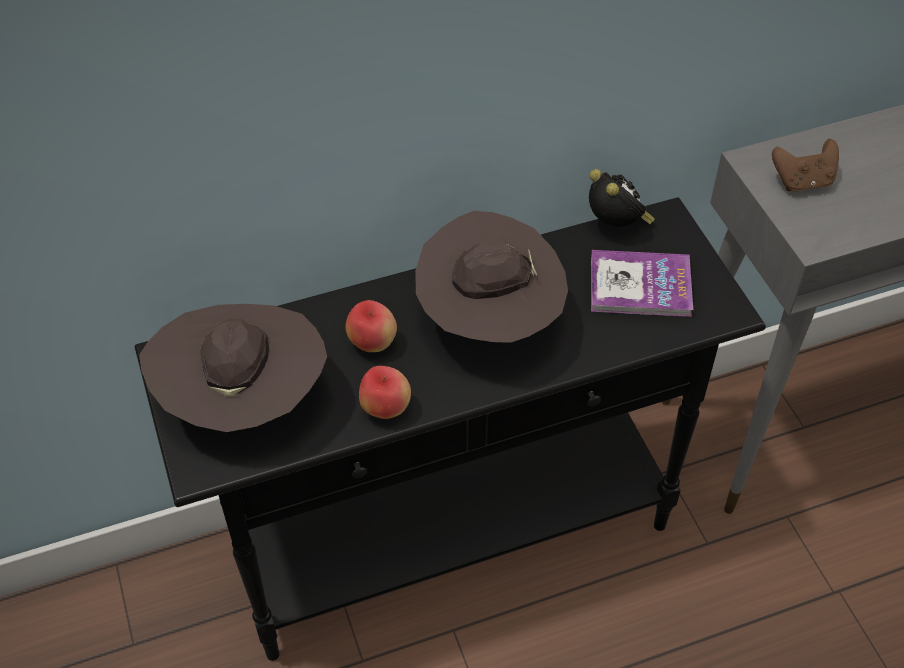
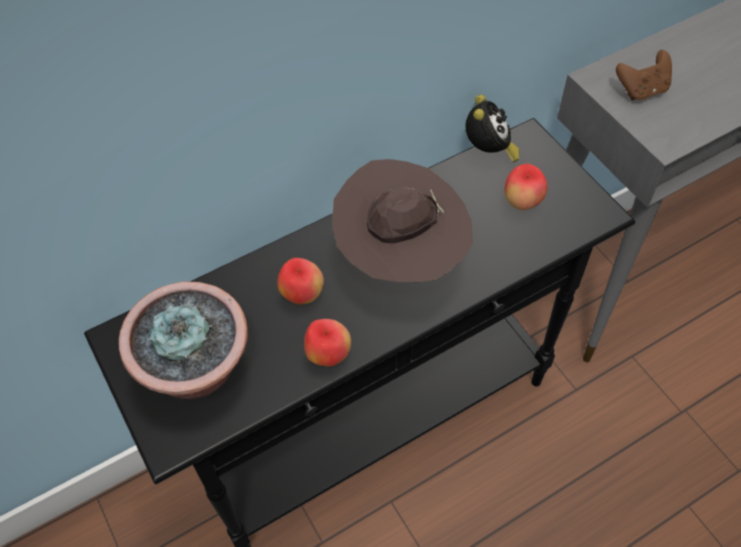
camera: 10 degrees left, 5 degrees up
brown hat [139,304,327,432] -> potted plant [119,281,248,399]
alarm clock [589,169,655,227] -> alarm clock turned 45 degrees clockwise [465,95,519,162]
book [591,250,693,317] -> apple [505,164,548,210]

